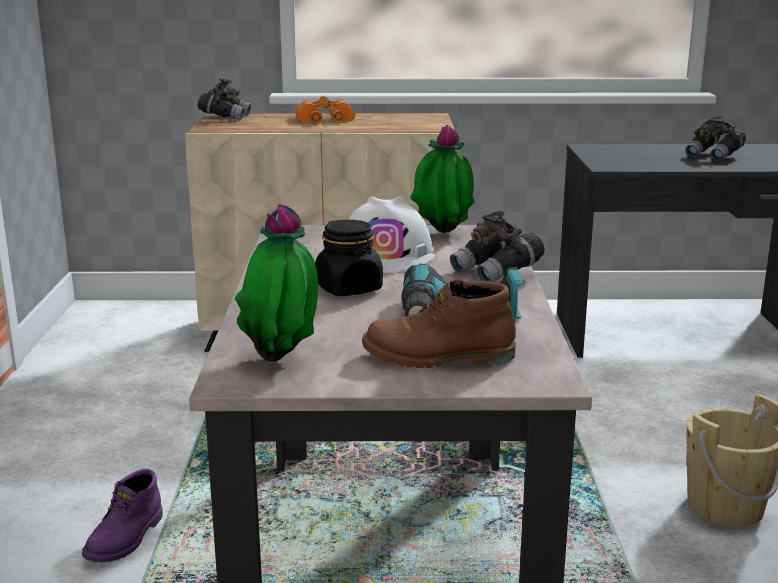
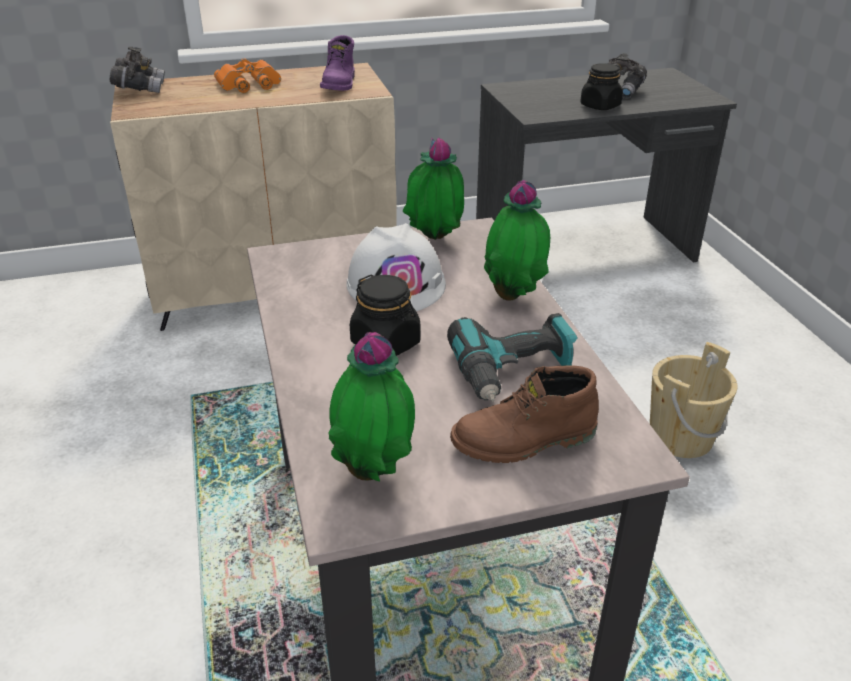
camera: 15 degrees left, 15 degrees up
purple boot [82,469,163,563] -> purple boot moved to [320,35,355,91]
grey binoculars [450,211,545,281] -> potted plant [484,180,550,301]
none -> black jar [580,63,623,110]

